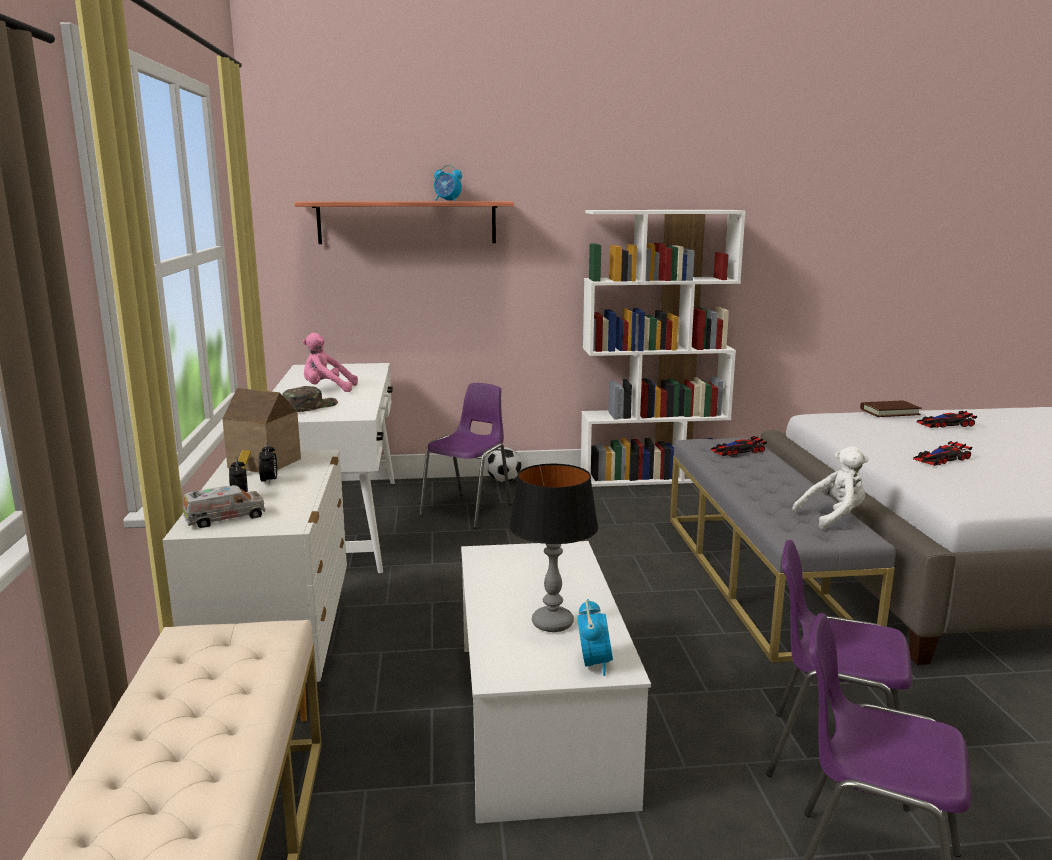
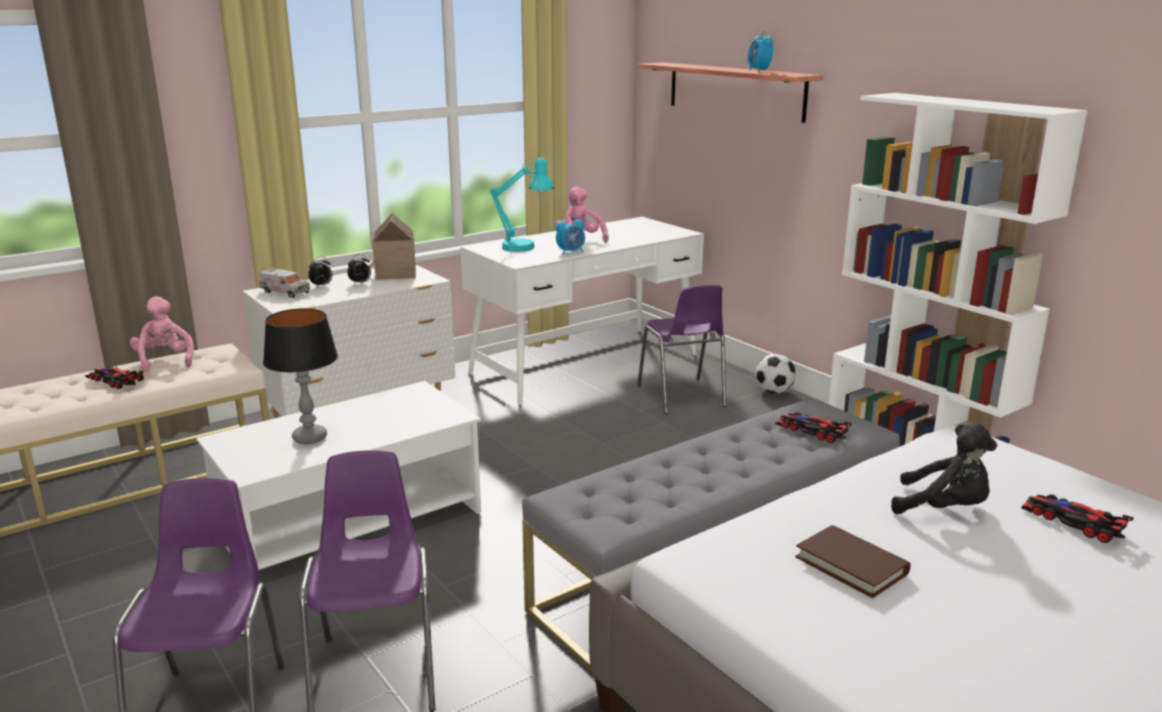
camera: 60 degrees right, 5 degrees up
green cap [282,386,338,412] -> turquoise table lamp [490,158,554,252]
purple chair [419,383,511,528] -> purple chair turned 75 degrees clockwise [637,285,726,414]
alarm clock [577,599,613,676] -> alarm clock moved to [556,215,585,254]
white plush toy [792,446,869,530] -> none
brown book [860,400,922,417] -> brown book moved to [795,525,911,598]
toy car [913,441,973,466] -> toy car moved to [85,366,144,389]
none -> pink plush toy [129,296,194,372]
none -> black plush toy [891,423,997,514]

